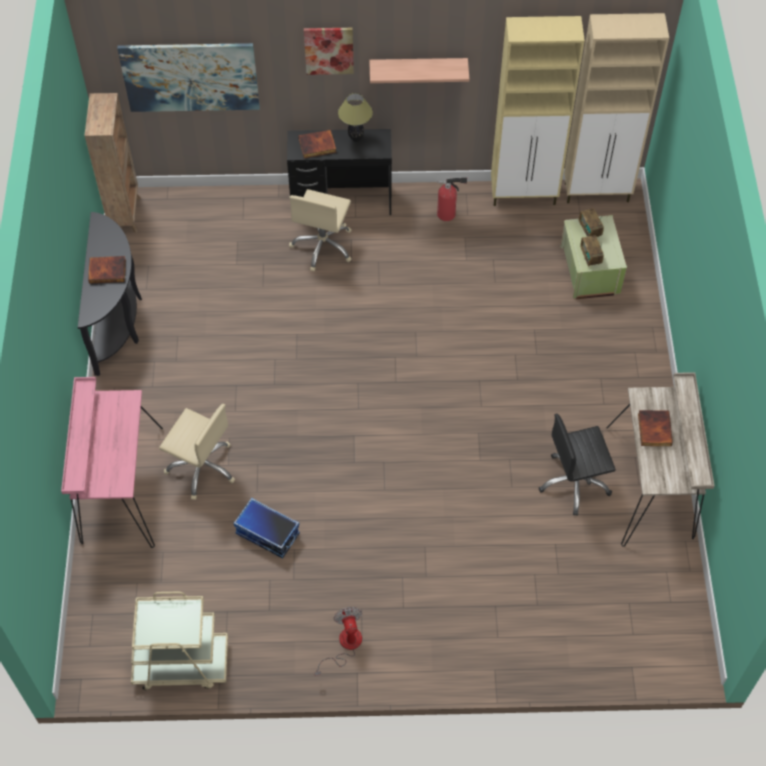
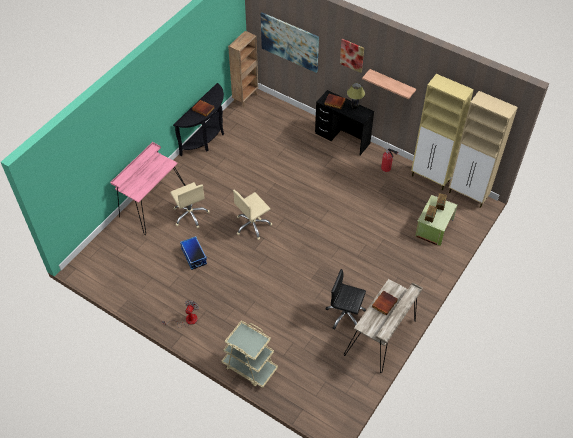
camera: 35 degrees right, 5 degrees down
beige cart [131,592,228,690] -> beige cart moved to [222,320,278,388]
beige office chair [289,189,352,271] -> beige office chair moved to [233,190,272,240]

